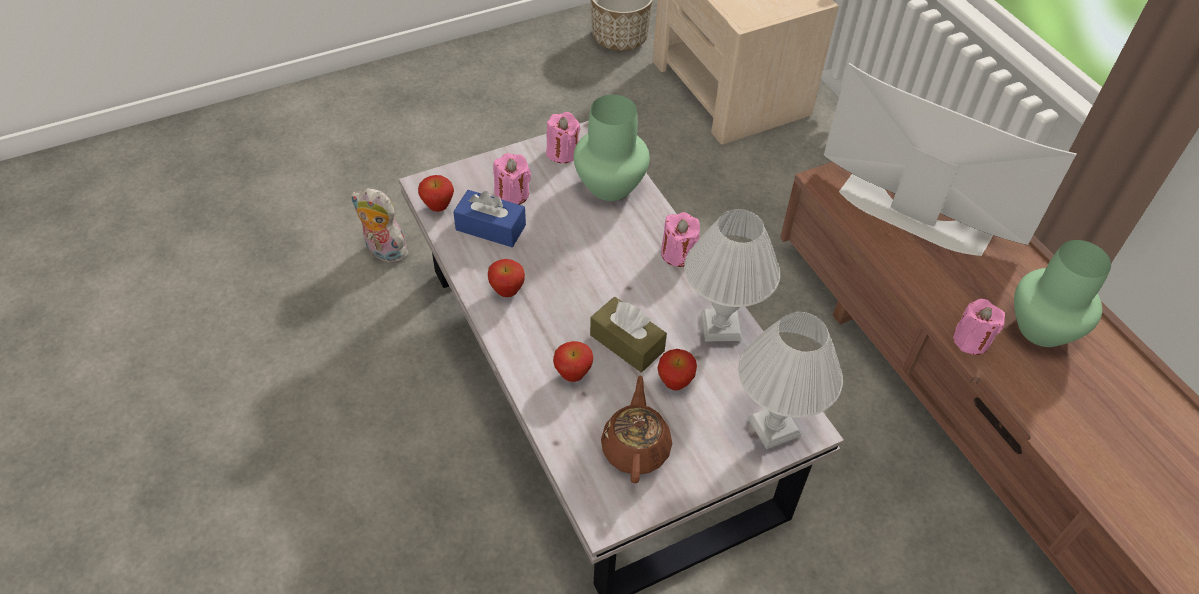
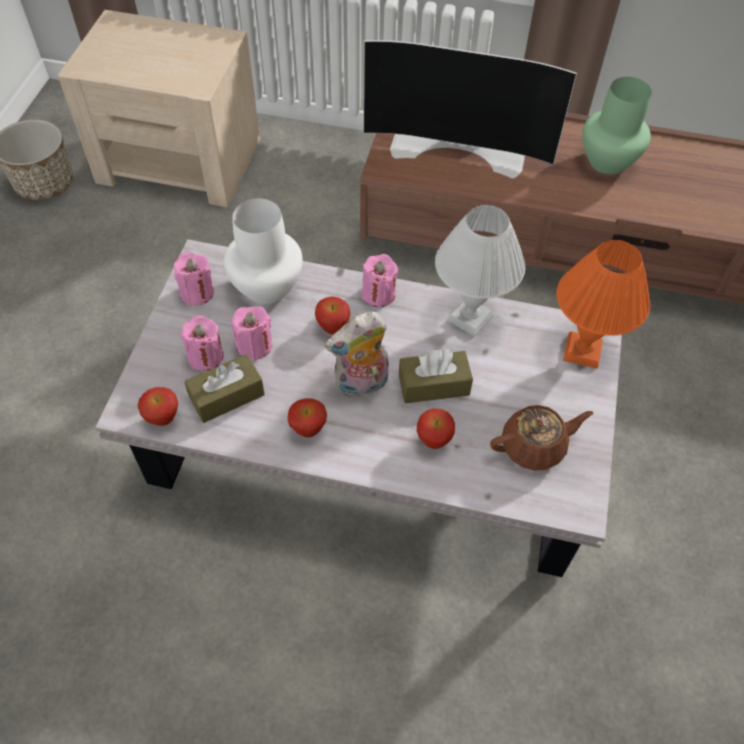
camera: 50 degrees left, 5 degrees up
plush toy [351,188,408,263] -> plush toy moved to [325,311,389,399]
blue tissue box [453,190,526,247] -> brown tissue box [184,354,265,423]
green vase [573,95,650,201] -> white vase [224,198,303,304]
brown teapot [601,375,672,483] -> brown teapot turned 120 degrees clockwise [490,405,594,471]
apple [657,349,697,391] -> apple moved to [315,296,350,334]
white table lamp [738,312,843,449] -> orange table lamp [557,240,650,369]
television [824,63,1077,256] -> television turned 150 degrees counterclockwise [363,40,577,178]
pink candle [953,299,1005,355] -> pink candle moved to [231,307,272,361]

